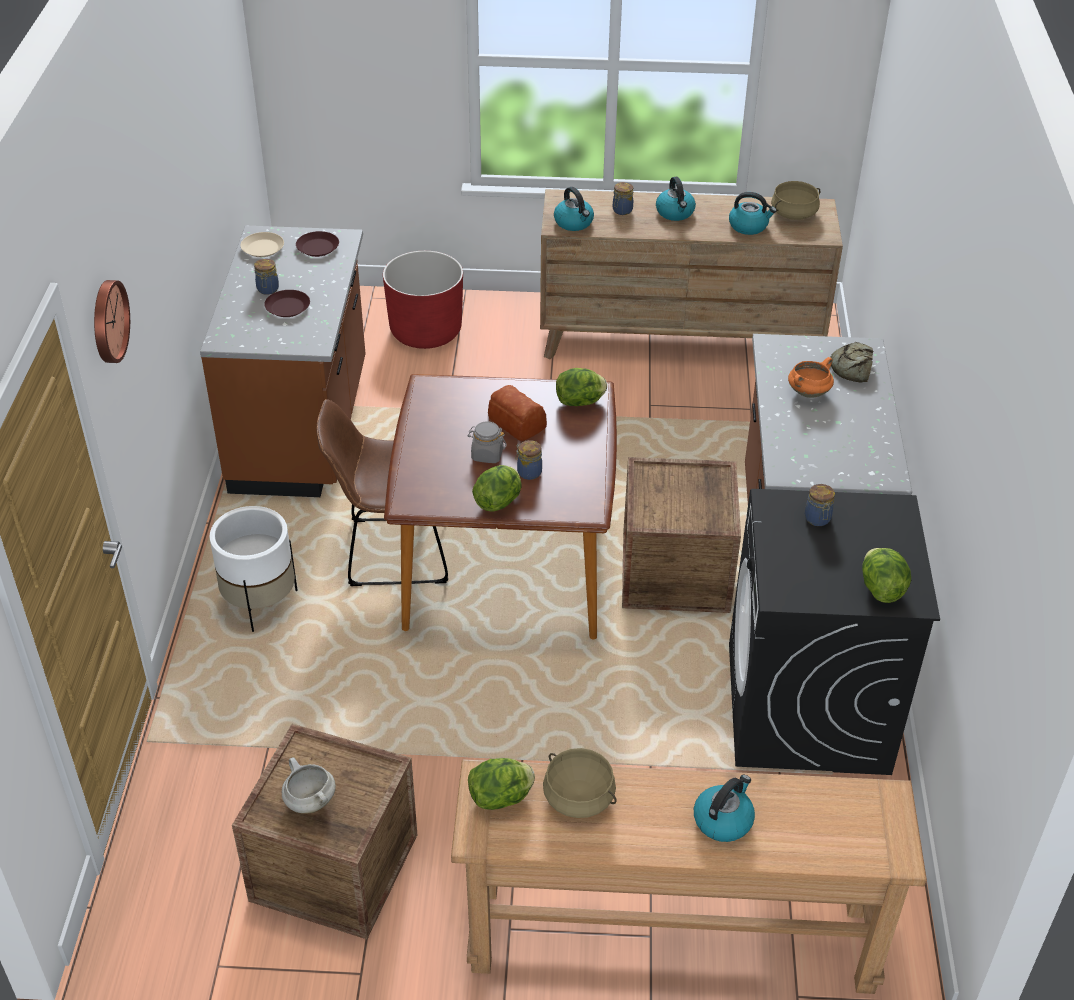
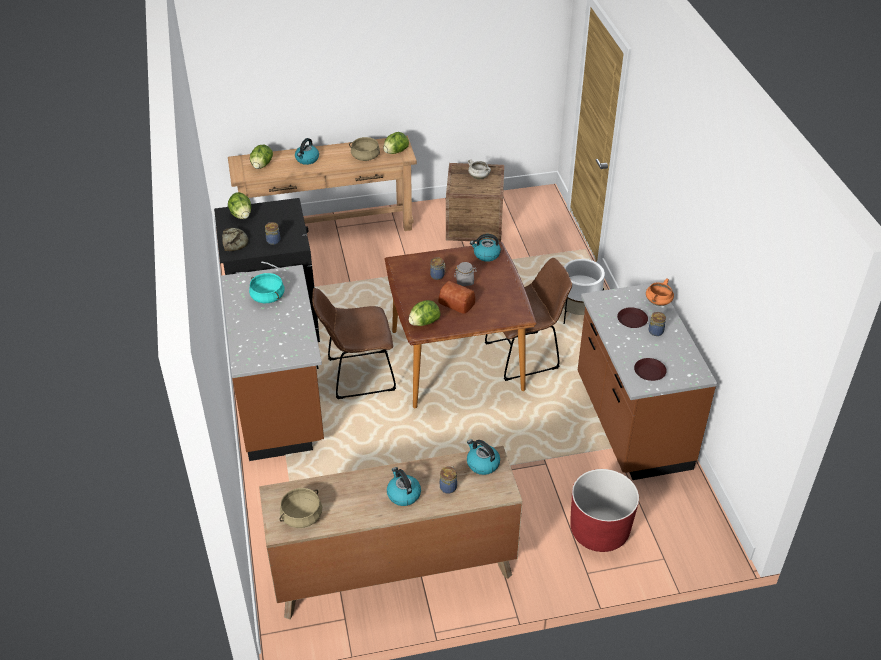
camera: 165 degrees right, 0 degrees up
wall clock [94,280,130,363] -> none
beige plate [241,232,284,257] -> none
lettuce [472,465,522,512] -> lettuce moved to [250,145,273,169]
crate [622,457,741,613] -> brown chair [312,288,396,399]
kettle [729,192,777,235] -> kettle moved to [470,234,501,262]
orange cooking pot [788,357,834,398] -> orange cooking pot moved to [646,278,674,306]
bread [830,342,873,382] -> bread moved to [222,228,248,251]
none -> turquoise cooking pot [249,273,285,303]

